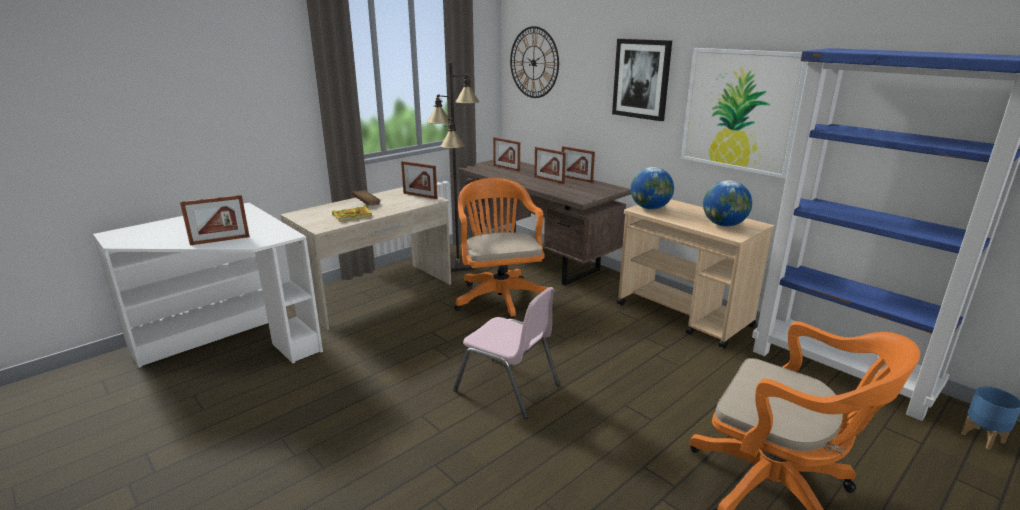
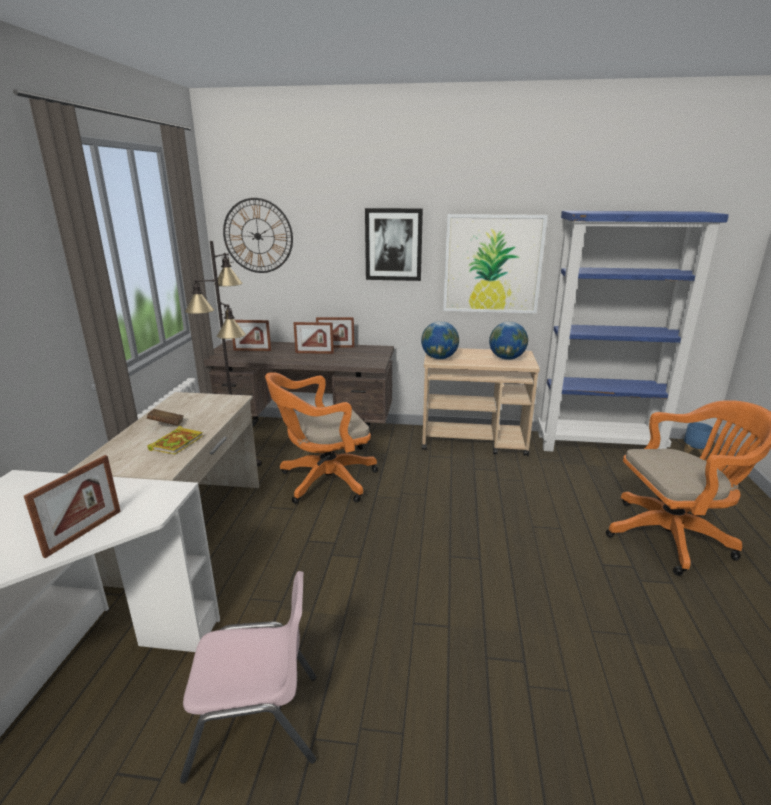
camera: 40 degrees left, 0 degrees up
picture frame [401,161,438,199] -> none
pink chair [453,287,560,419] -> pink chair moved to [180,571,316,784]
orange office chair [454,178,549,319] -> orange office chair turned 60 degrees counterclockwise [265,372,378,504]

